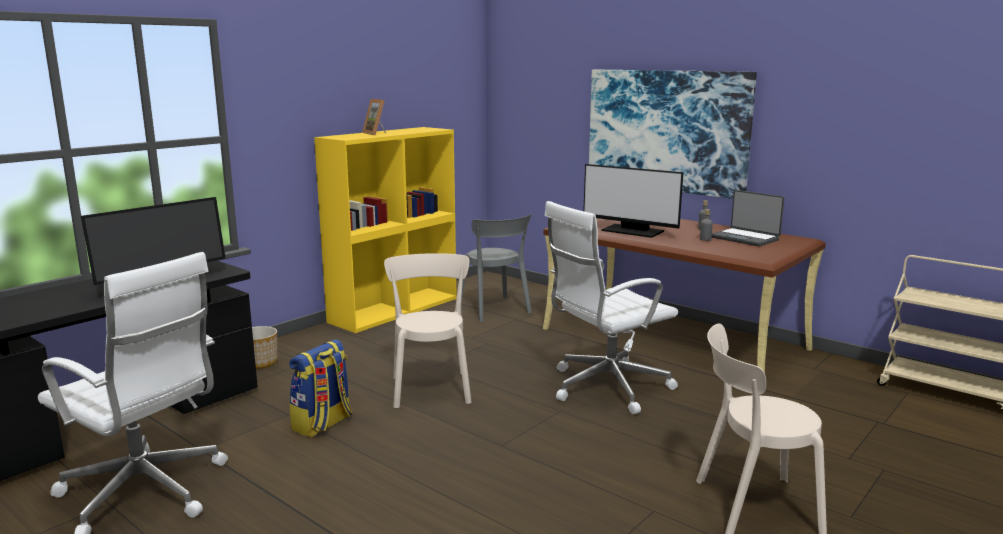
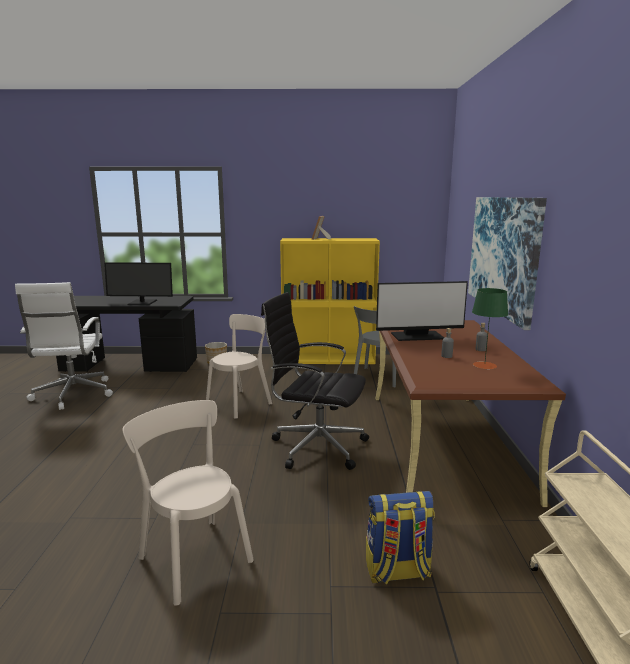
camera: 50 degrees right, 0 degrees up
backpack [289,339,352,438] -> backpack moved to [366,491,435,585]
white office chair [545,201,678,414] -> black office chair [261,292,369,470]
monitor [583,164,683,238] -> monitor turned 90 degrees counterclockwise [376,281,468,341]
laptop [712,190,784,247] -> green table lamp [472,288,508,369]

